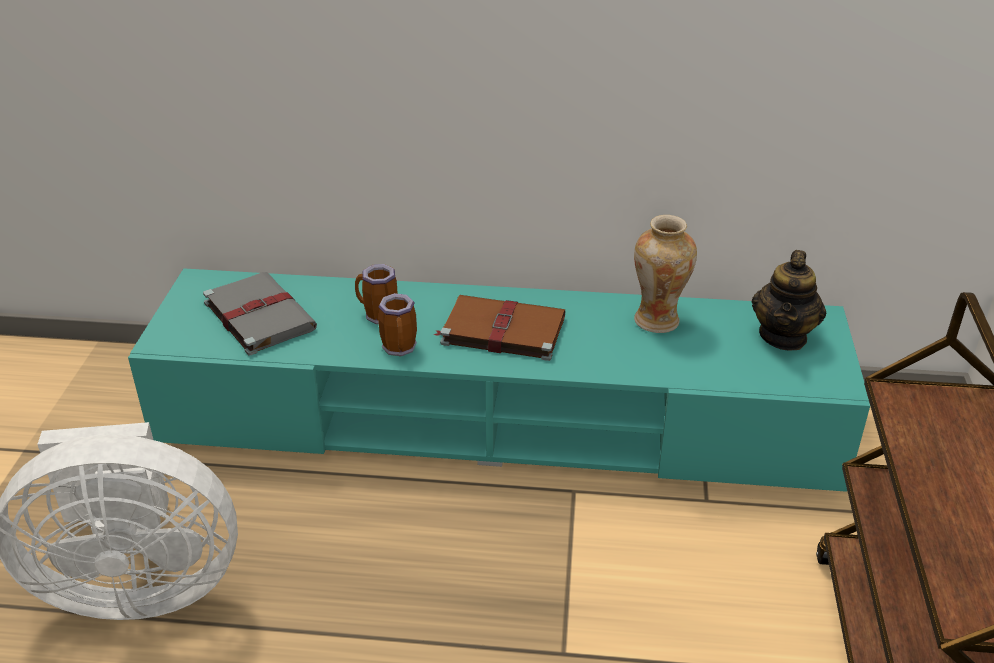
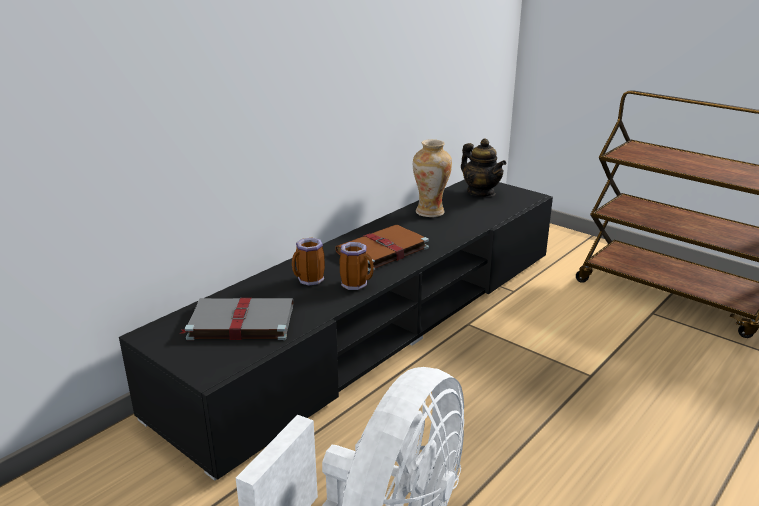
camera: 55 degrees left, 10 degrees down
turquoise tv stand [128,268,870,492] -> black tv stand [119,179,553,481]

